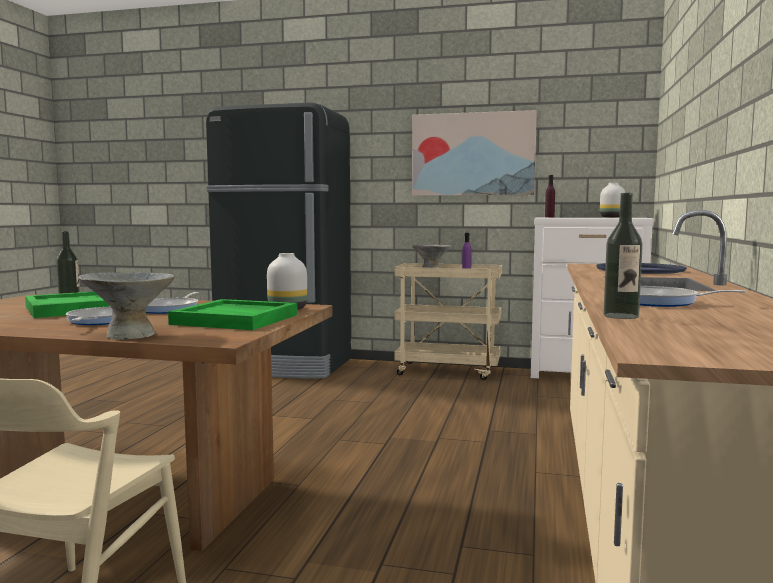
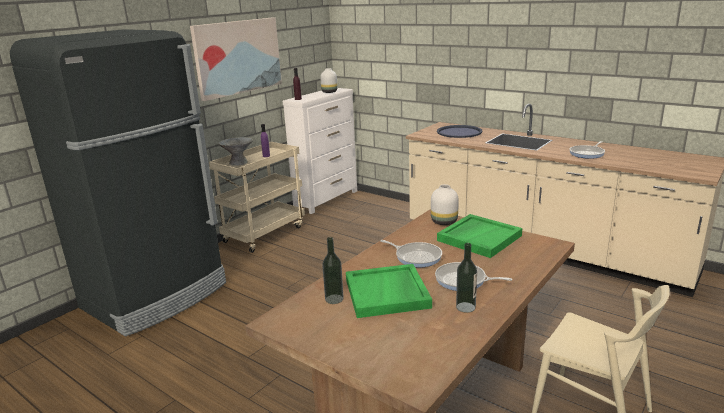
camera: 65 degrees left, 15 degrees up
grey bowl [78,272,175,340] -> none
bottle [604,193,643,319] -> bottle moved to [456,243,477,313]

